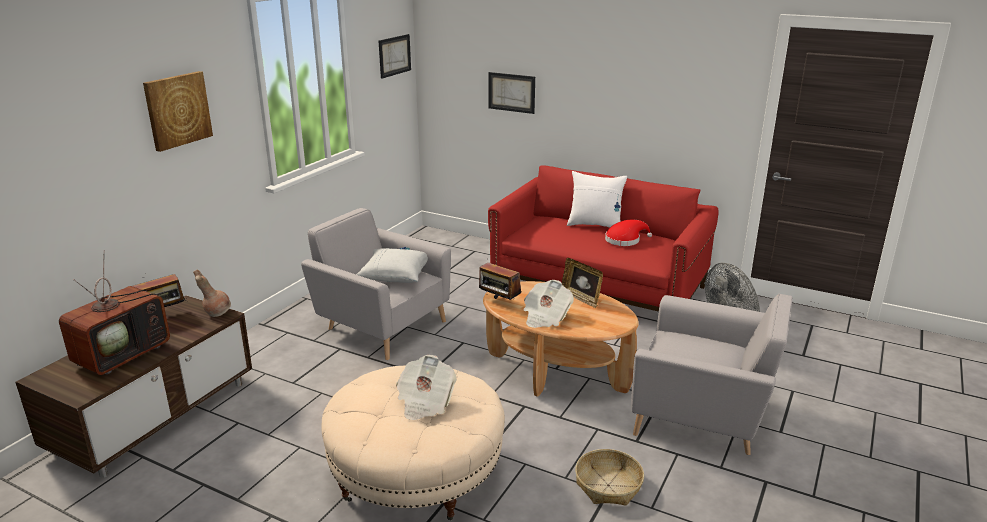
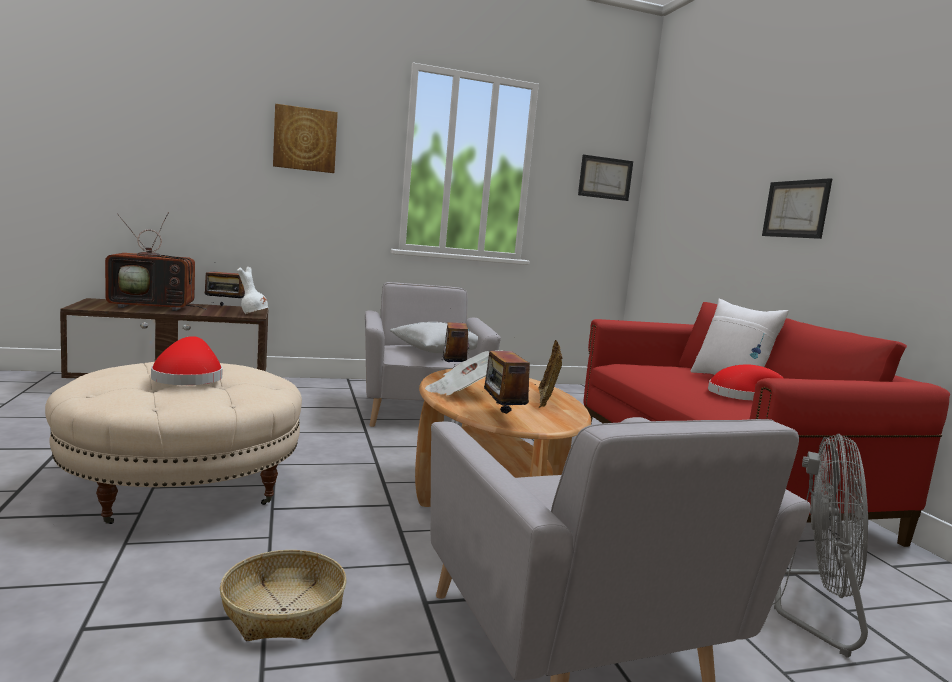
camera: 45 degrees right, 15 degrees down
brown vase [193,270,231,317] -> white vase [237,267,268,314]
newspaper [396,355,457,420] -> red hat [151,336,223,385]
picture [488,72,535,114] -> picture moved to [762,178,832,239]
none -> radio [484,334,536,414]

